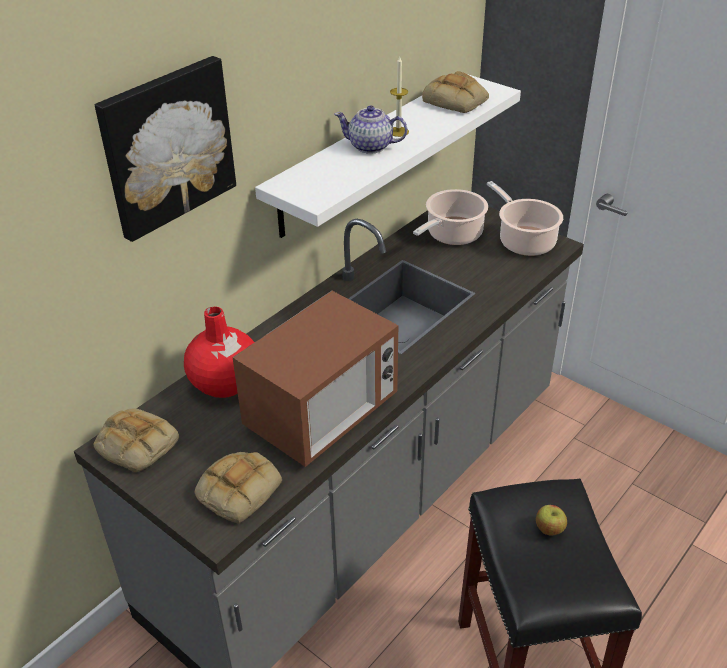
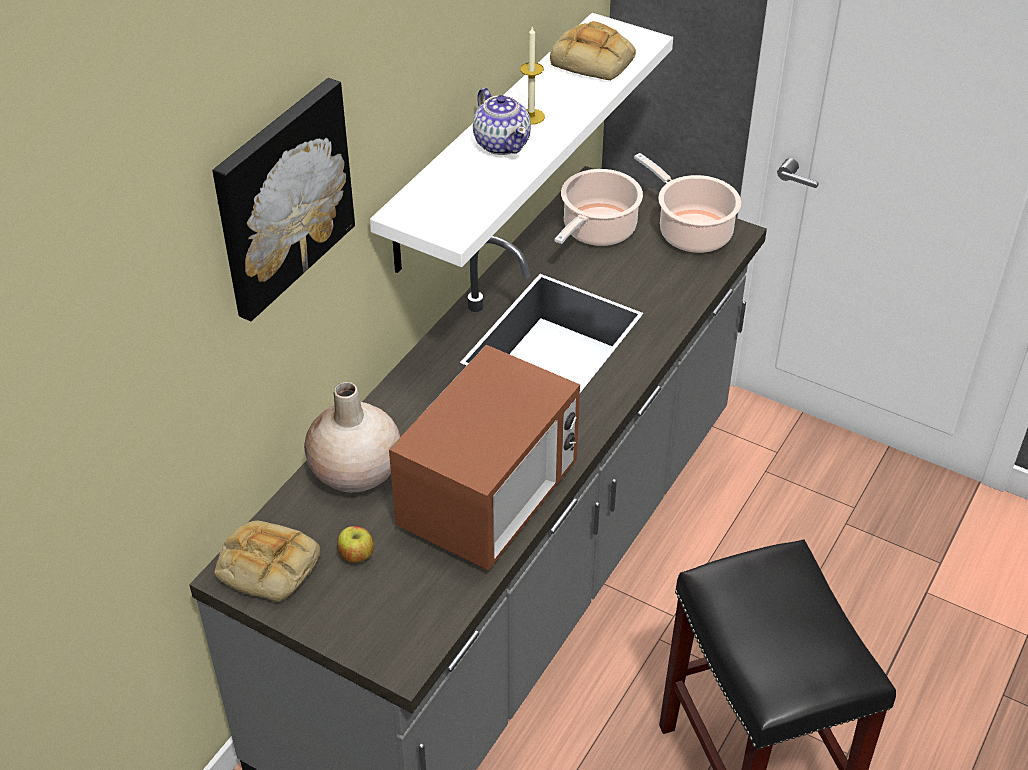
camera: 10 degrees left, 5 degrees up
red vase [184,306,255,398] -> beige vase [304,382,400,493]
bread [194,452,282,523] -> none
teapot [334,105,407,154] -> teapot turned 120 degrees counterclockwise [473,88,531,155]
apple [536,505,567,535] -> apple moved to [337,526,374,563]

